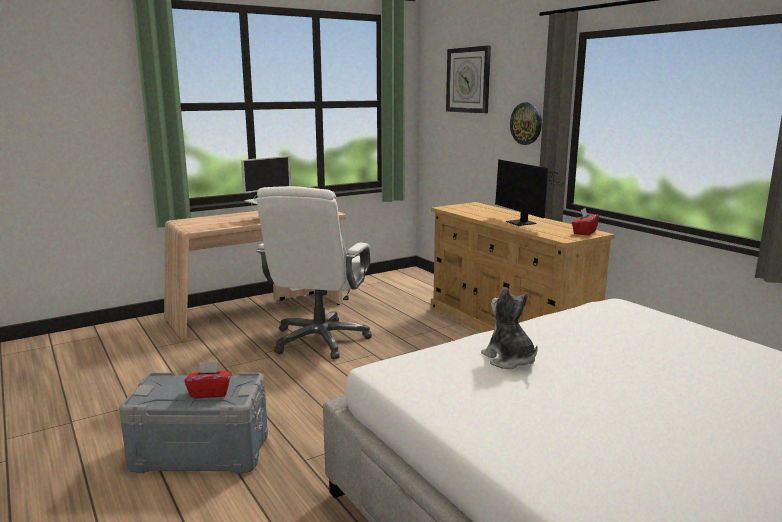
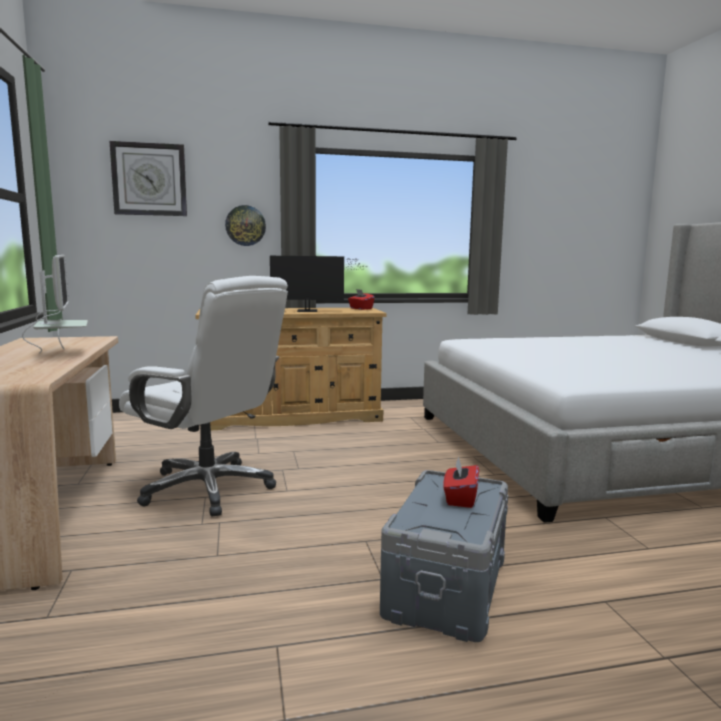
camera: 70 degrees left, 5 degrees down
plush toy [481,287,538,369] -> none

